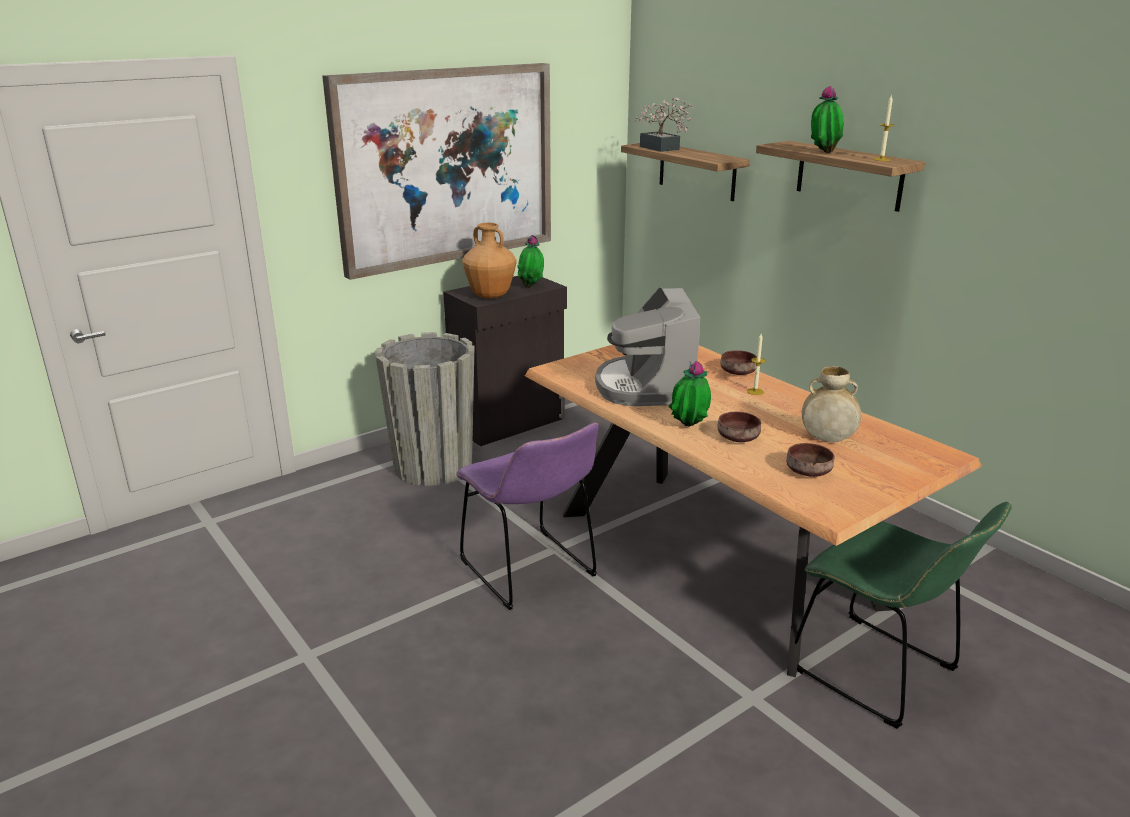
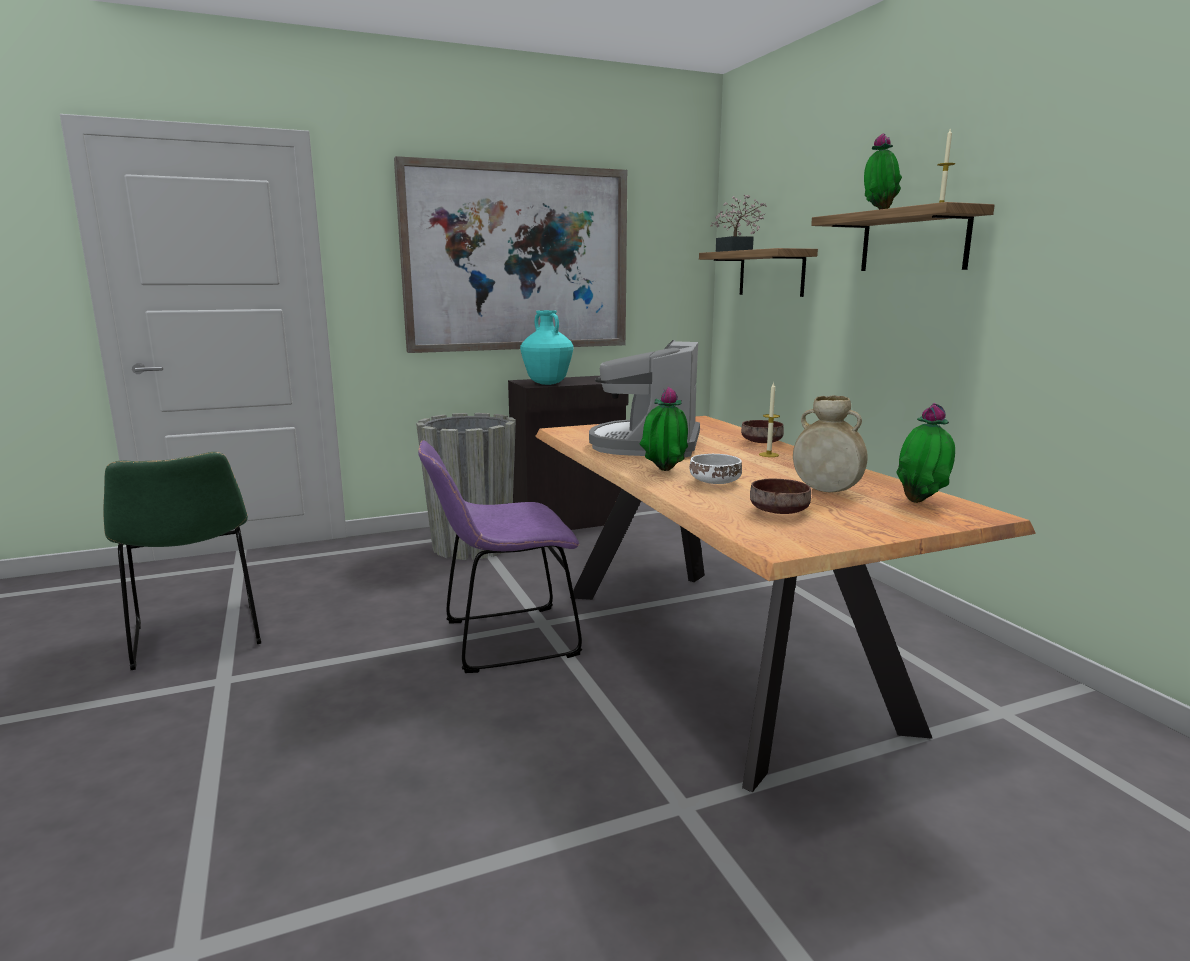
camera: 15 degrees right, 10 degrees down
purple chair [456,423,598,610] -> purple chair turned 90 degrees clockwise [418,440,582,673]
brown vase [462,223,516,299] -> turquoise vase [520,310,573,385]
potted plant [517,235,544,288] -> potted plant moved to [896,403,955,503]
brown bowl [717,412,761,442] -> white bowl [690,454,742,484]
green chair [795,502,1012,729] -> green chair moved to [103,452,261,670]

